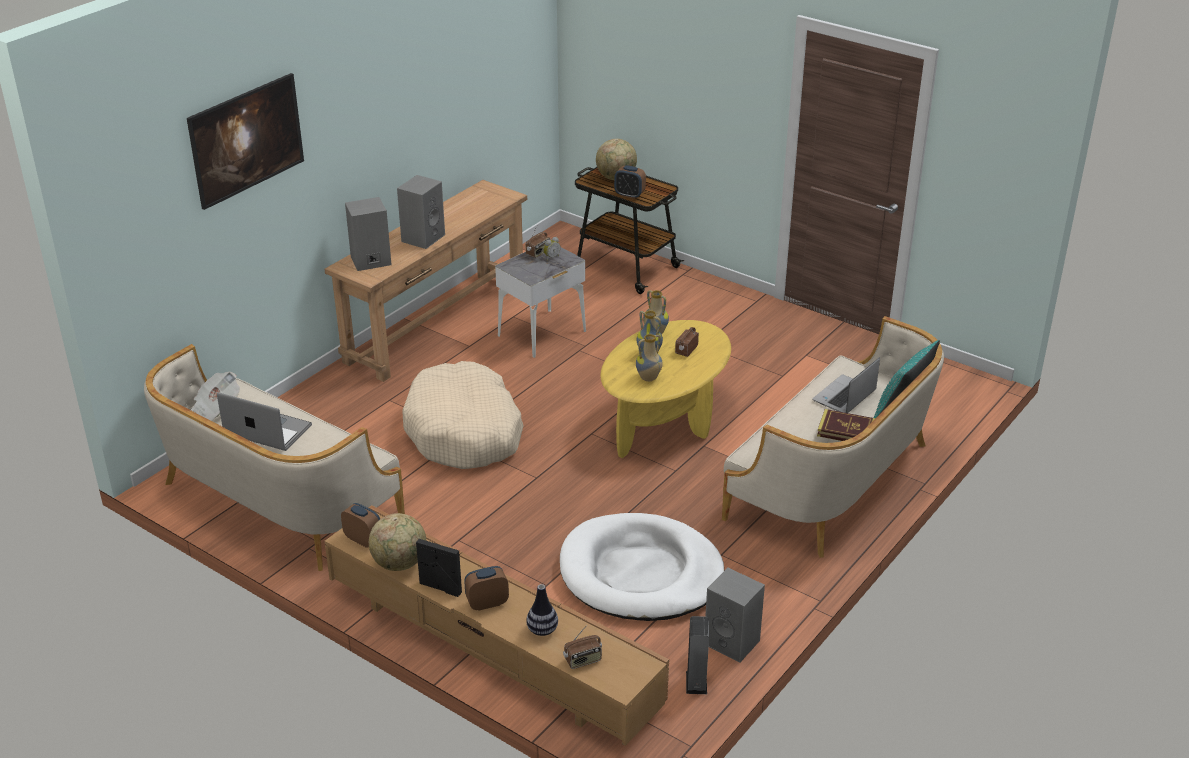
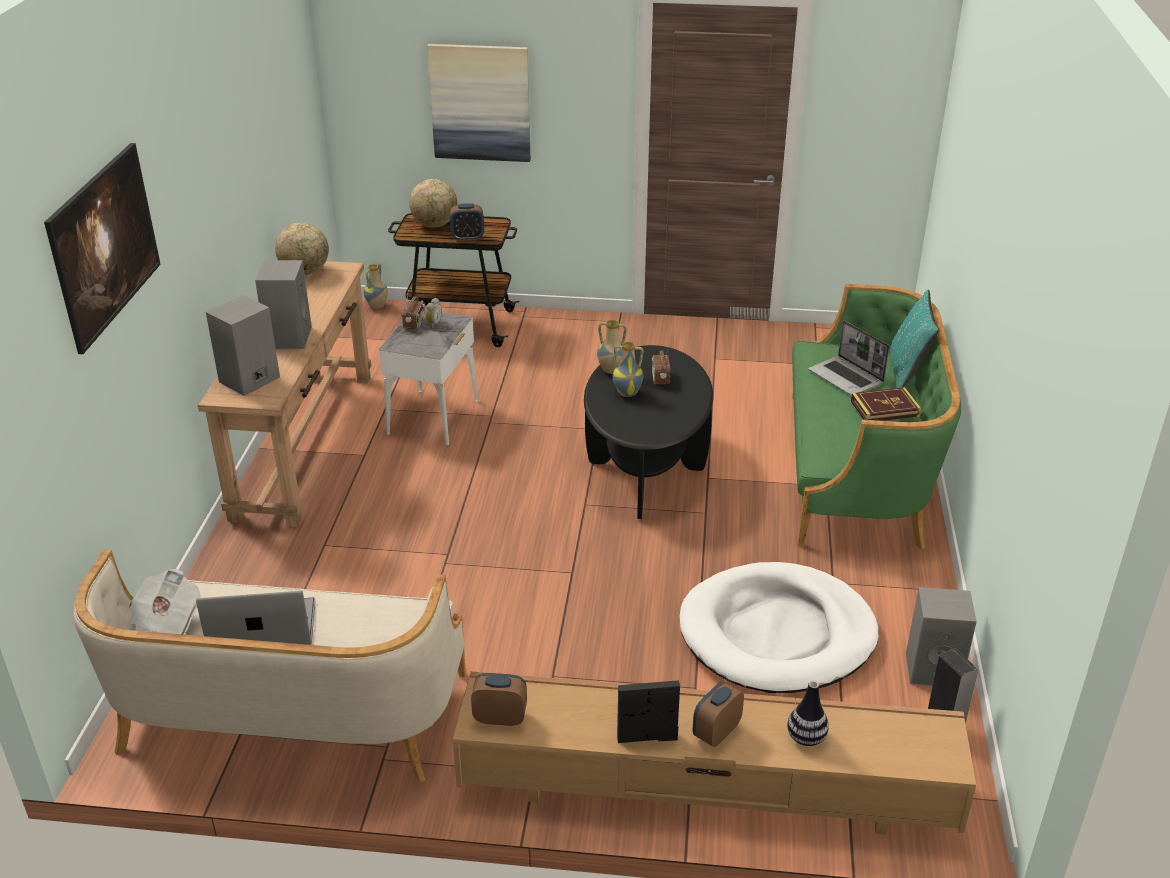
camera: 30 degrees left, 0 degrees up
globe [369,513,426,571] -> globe moved to [275,222,329,275]
beige dog bed [402,361,524,469] -> none
radio [563,626,602,669] -> none
yellow coffee table [601,320,731,458] -> black coffee table [584,345,713,519]
vase [636,334,663,381] -> vase moved to [364,263,388,309]
beige sofa [722,316,944,558] -> green sofa [792,284,961,549]
laptop [812,357,880,413] -> laptop turned 45 degrees counterclockwise [808,320,889,396]
none -> picture [427,44,531,162]

